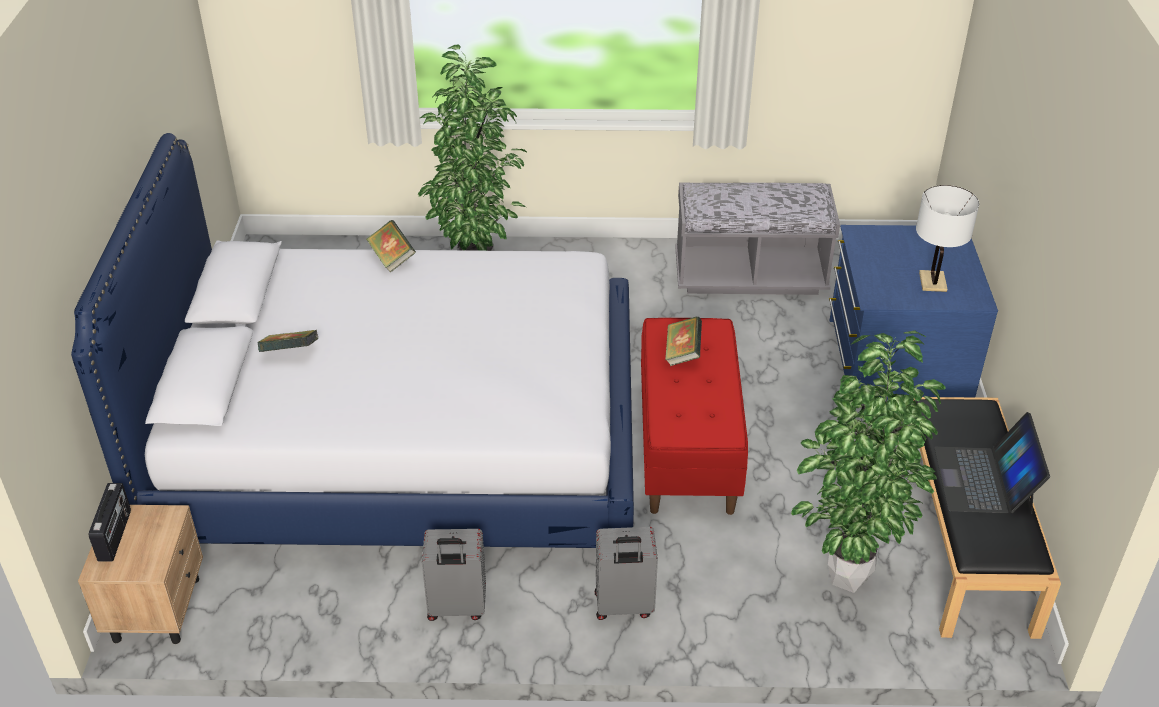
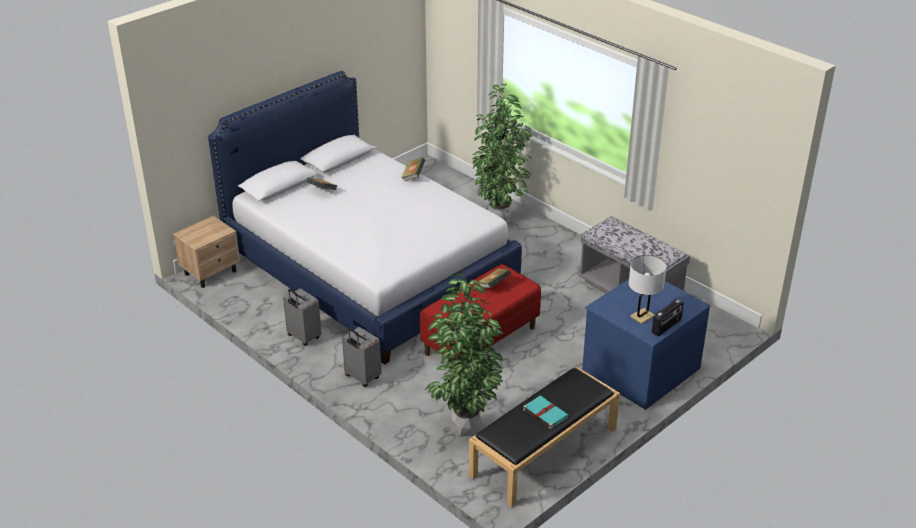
camera: 45 degrees right, 5 degrees down
radio [89,483,131,562] -> radio moved to [652,299,684,336]
laptop [934,412,1050,514] -> turquoise book [523,395,569,429]

